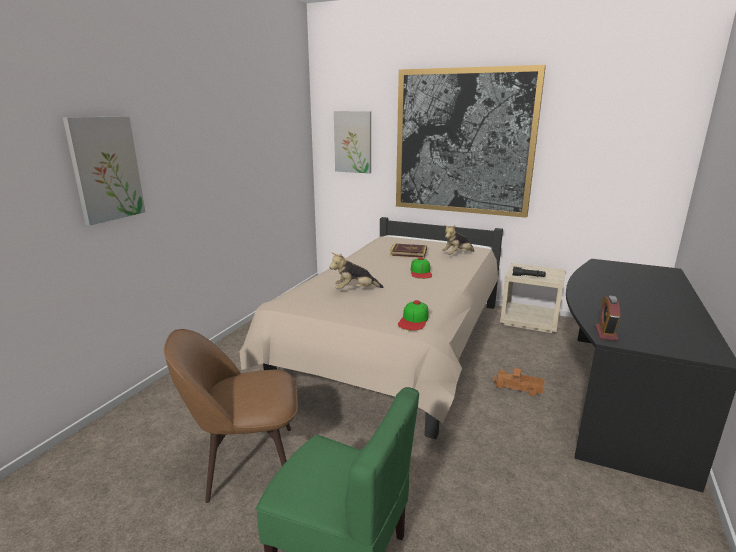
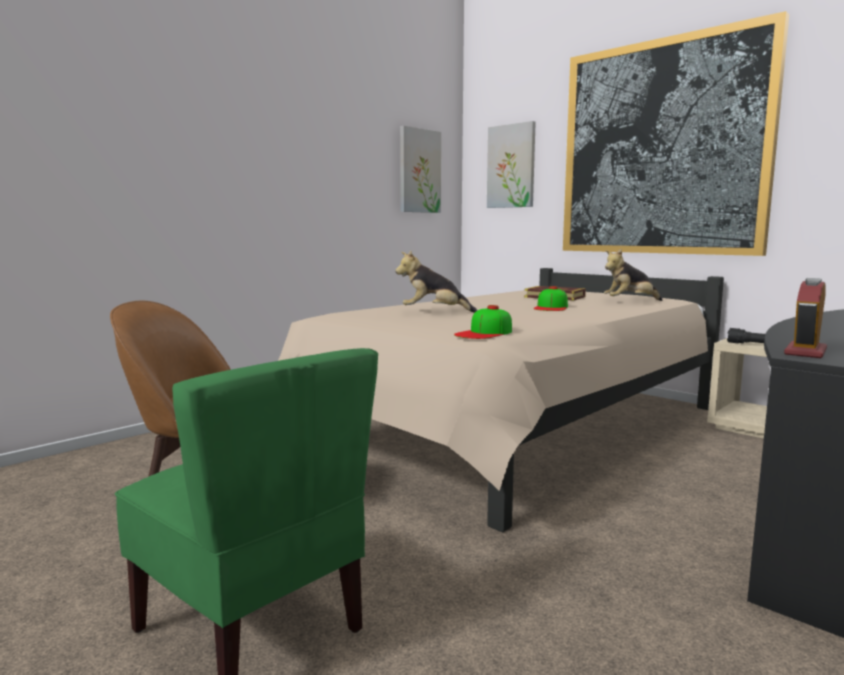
camera: 20 degrees right, 10 degrees down
picture [63,116,145,226] -> picture moved to [400,126,441,213]
toy truck [493,368,545,396] -> none

